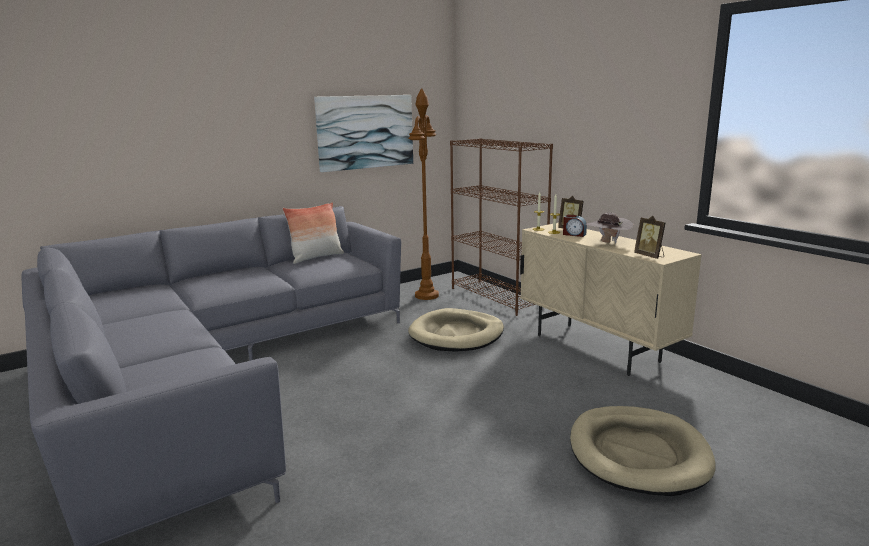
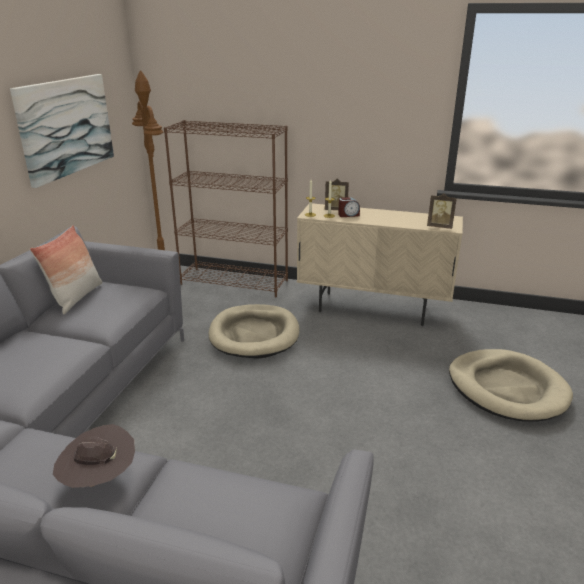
camera: 40 degrees left, 10 degrees up
brown hat [585,212,633,243] -> brown hat moved to [53,424,135,488]

